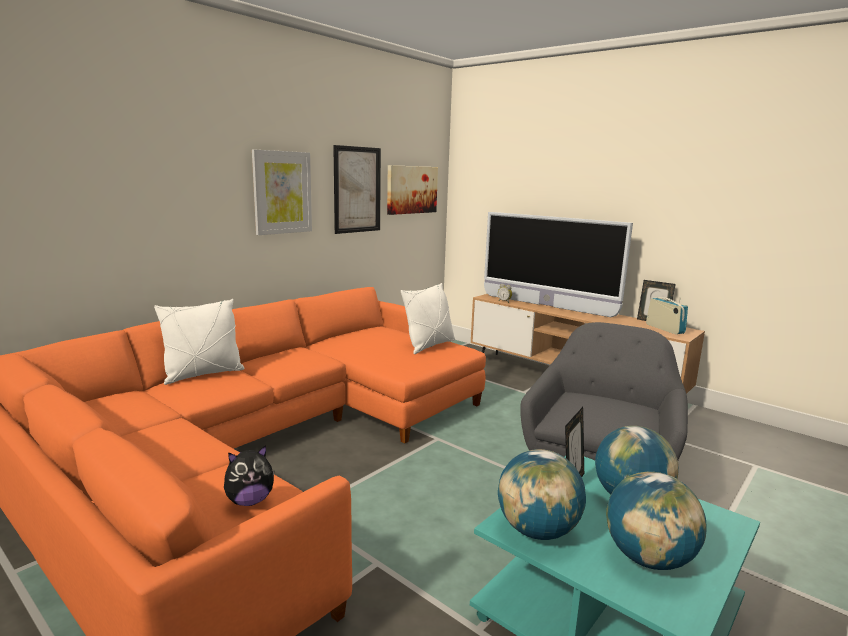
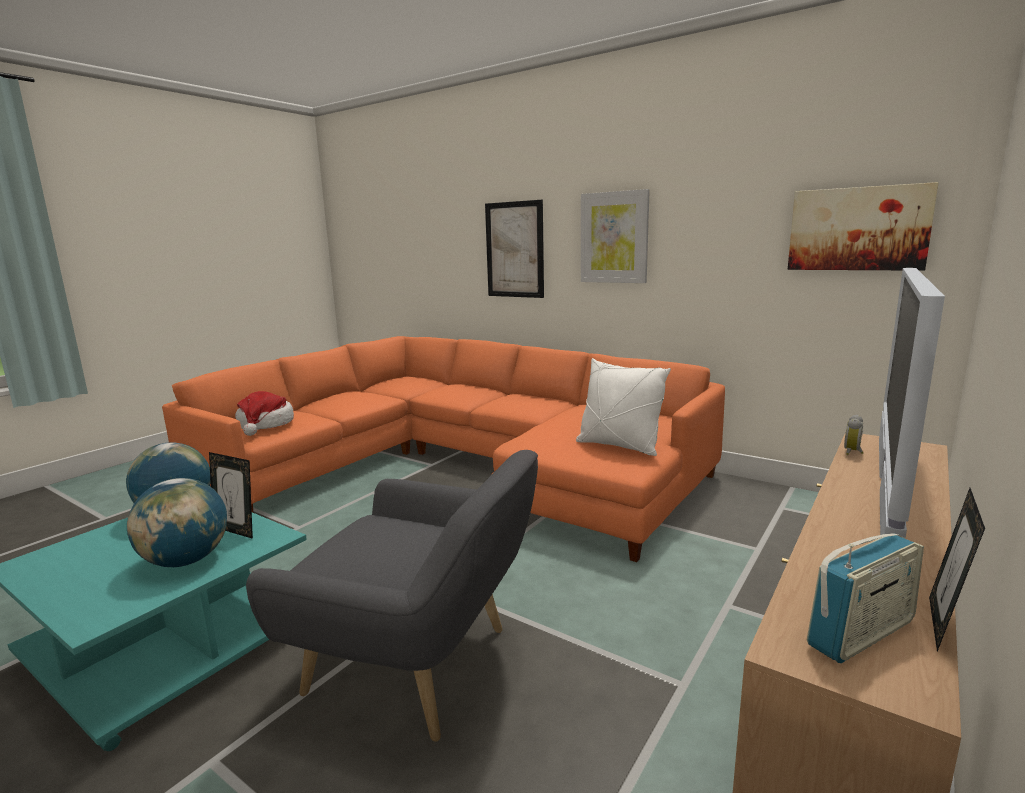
camera: 85 degrees right, 0 degrees up
white pillow [154,299,245,385] -> none
plush toy [224,445,275,506] -> hat [235,391,294,436]
picture [333,145,381,234] -> picture moved to [485,200,544,298]
globe [606,472,706,570] -> none

